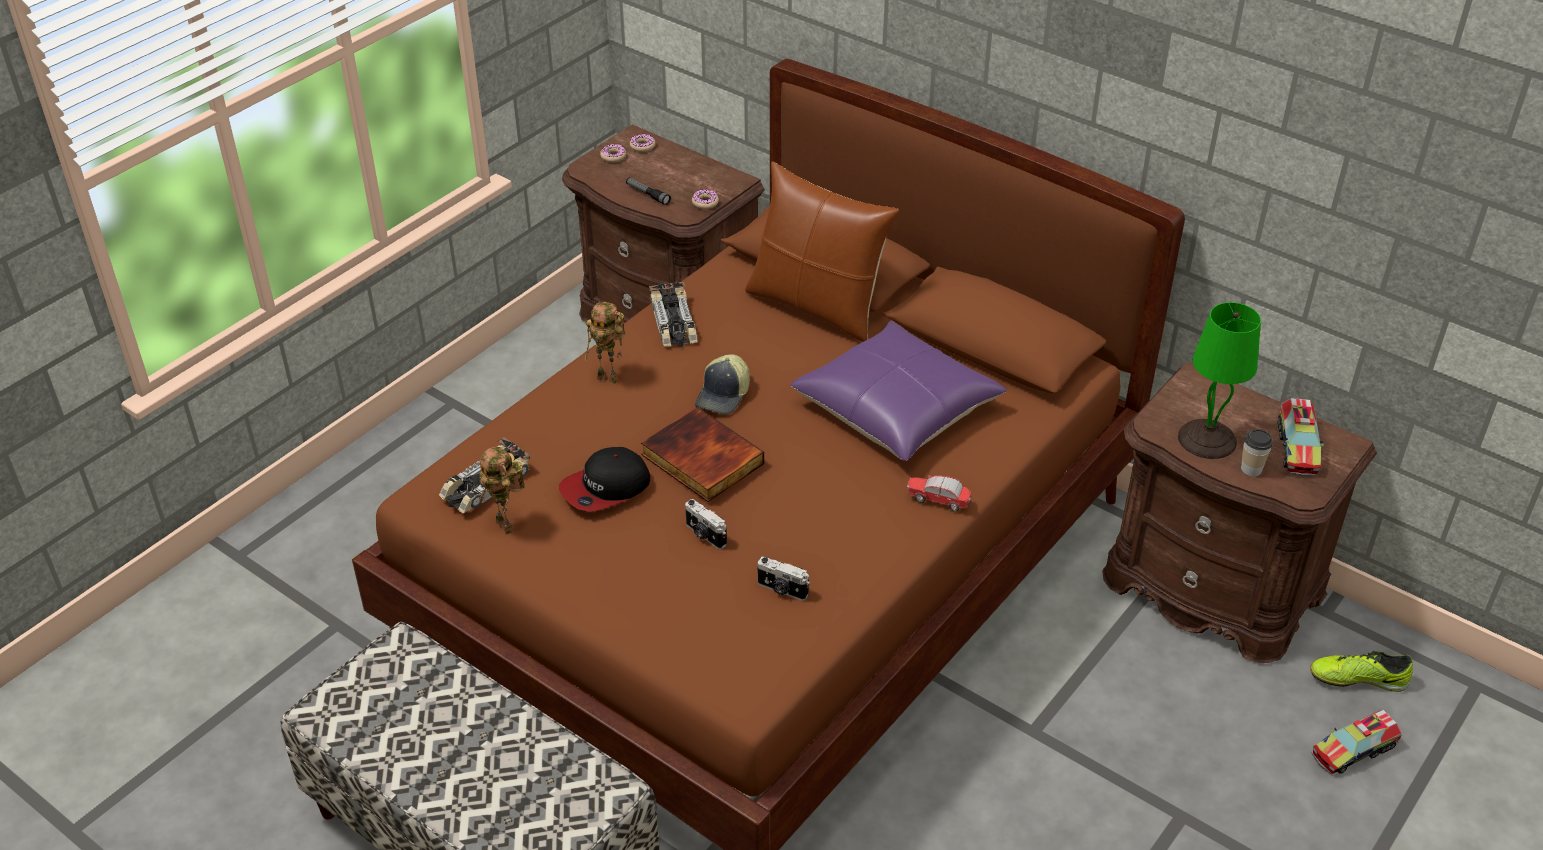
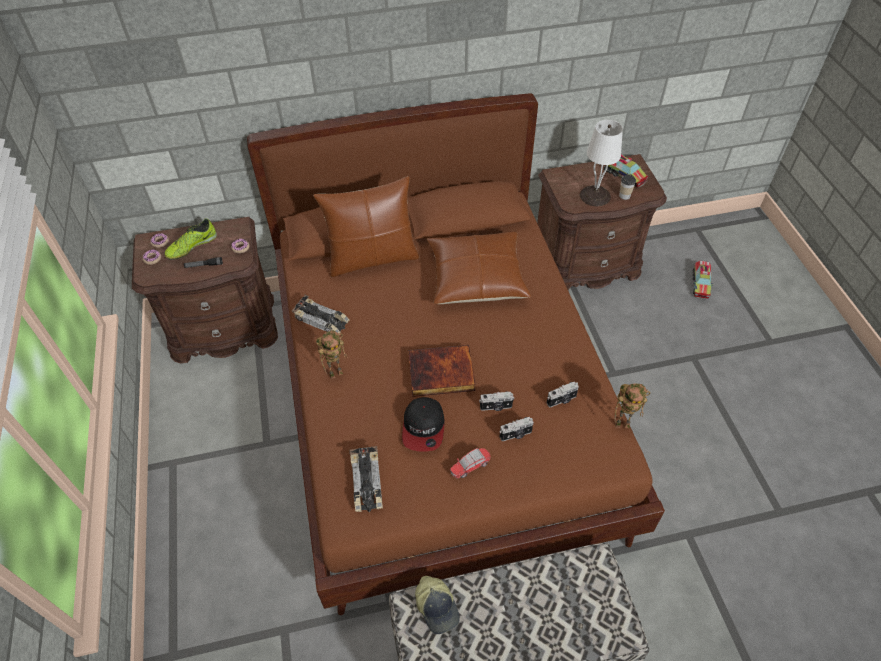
camera: 50 degrees left, 10 degrees up
toy robot [479,447,525,535] -> toy robot moved to [614,383,650,428]
cap [695,354,750,415] -> cap moved to [415,576,460,634]
purple pillow [791,321,1007,461] -> brown pillow [427,231,531,304]
toy car [907,475,971,512] -> toy car moved to [450,448,491,478]
green table lamp [1178,302,1261,459] -> white table lamp [580,120,623,206]
shoe [1310,651,1413,692] -> shoe moved to [164,218,217,260]
none -> camera [499,417,534,441]

